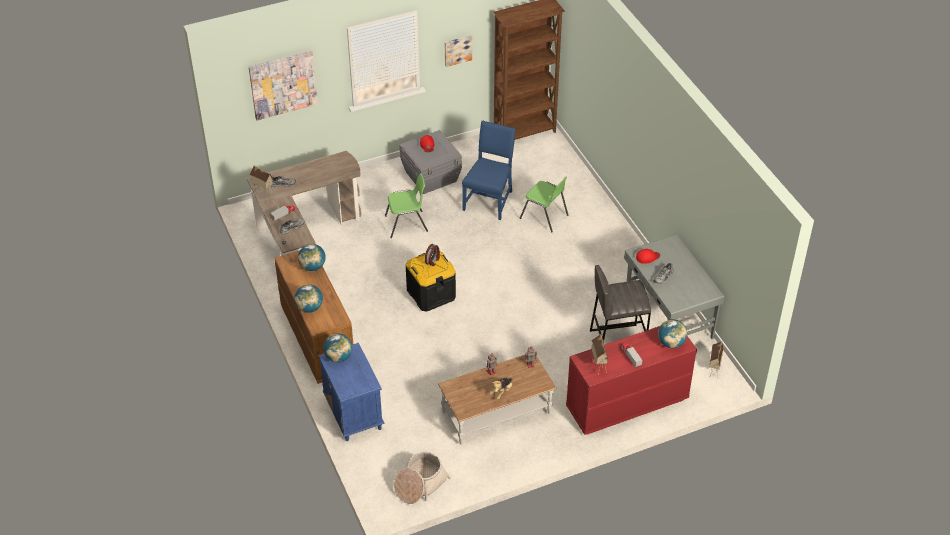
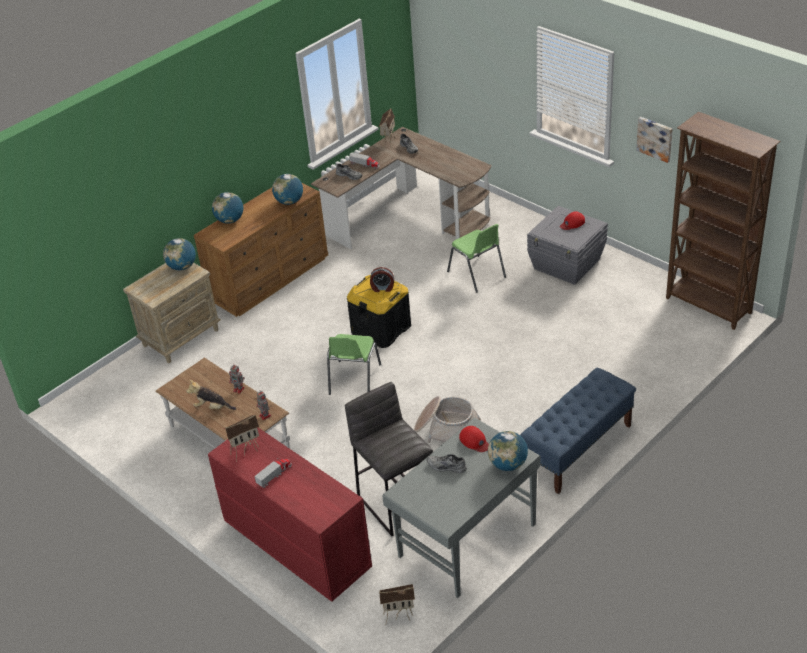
camera: 70 degrees right, 5 degrees down
picture [249,51,318,120] -> none
blue nightstand [318,343,385,441] -> beige nightstand [123,263,221,363]
basket [394,452,451,504] -> basket moved to [414,396,481,443]
blue chair [462,121,516,220] -> none
green chair [520,177,568,233] -> green chair moved to [327,334,381,395]
globe [658,319,687,348] -> globe moved to [488,431,528,471]
none -> blue bench [520,367,636,494]

